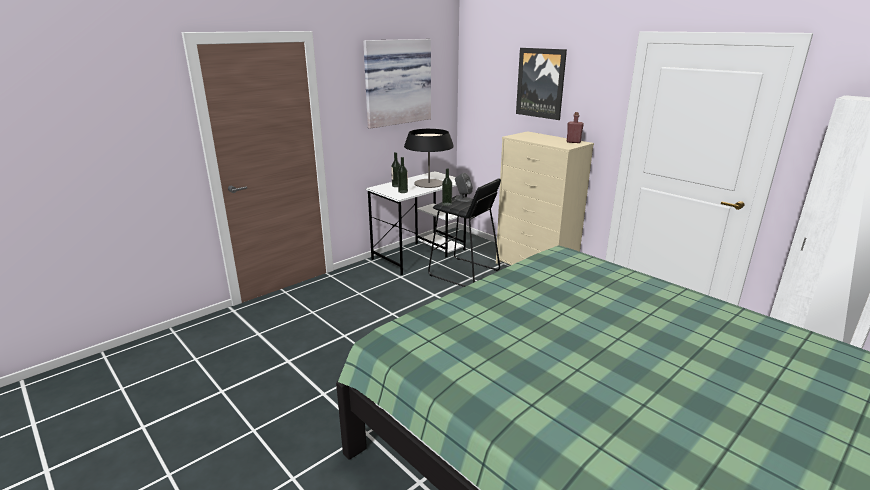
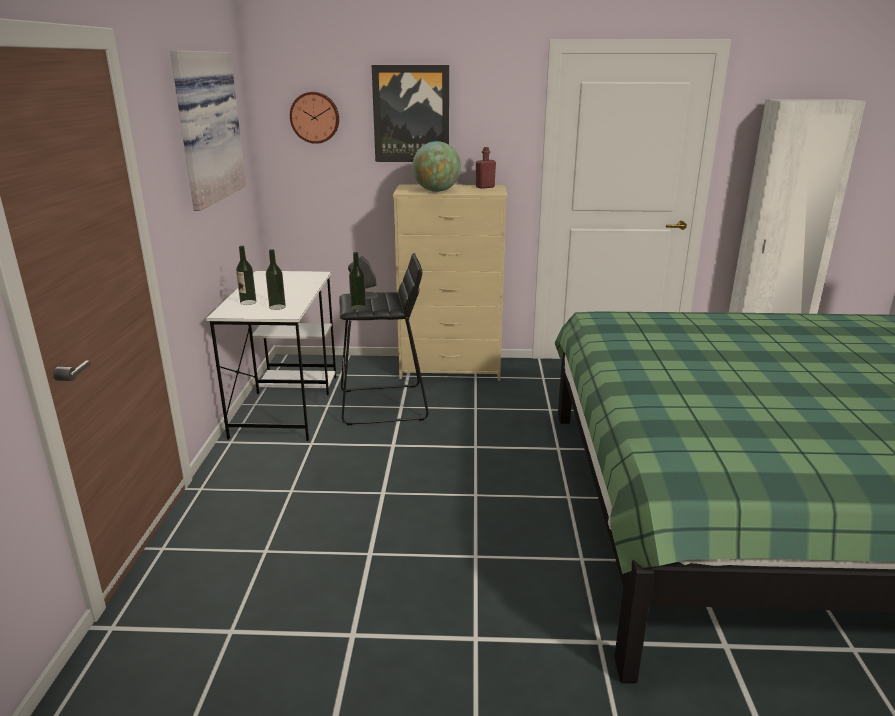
camera: 45 degrees left, 0 degrees up
table lamp [404,129,453,188] -> none
none -> wall clock [290,92,339,144]
none -> globe [412,141,461,192]

